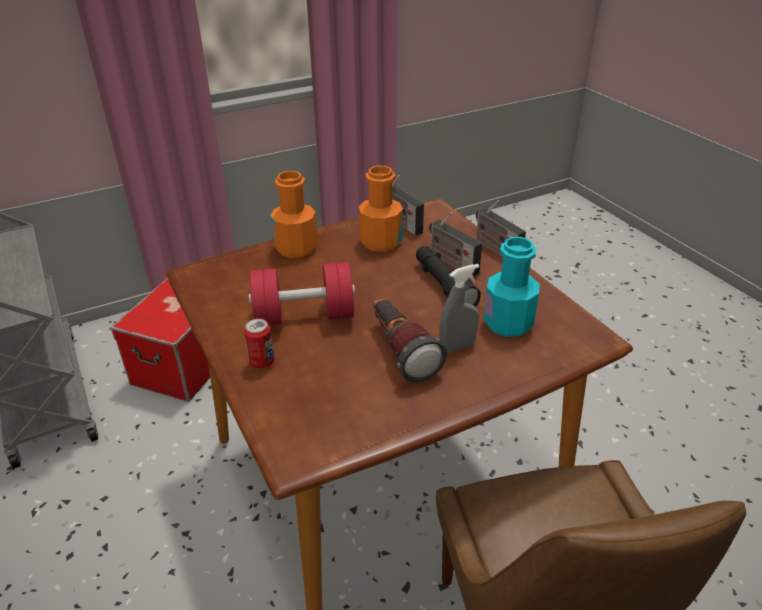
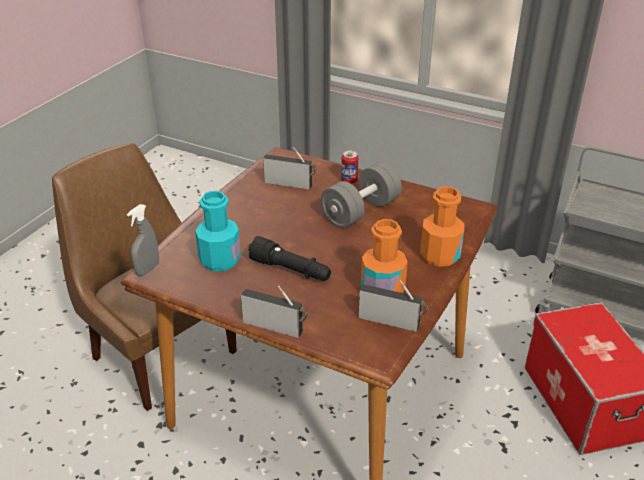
camera: 145 degrees right, 0 degrees up
red dumbbell [249,262,355,326] -> grey dumbbell [321,162,402,228]
flashlight [373,299,447,382] -> none
radio [429,212,482,277] -> radio moved to [263,147,316,190]
grey spray bottle [440,264,479,353] -> grey spray bottle moved to [127,204,159,276]

